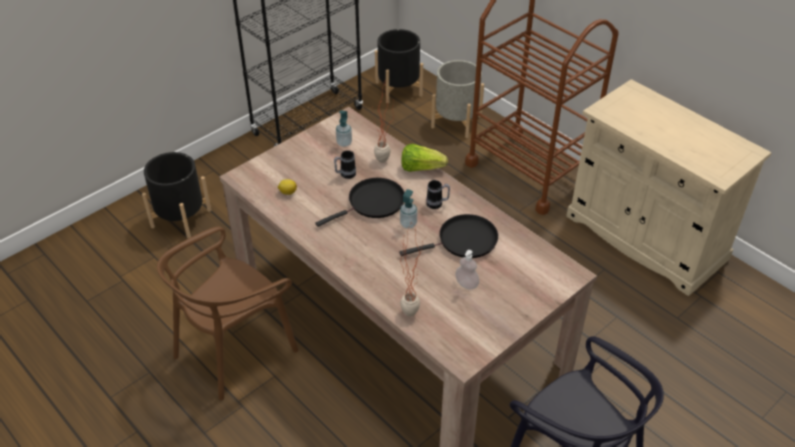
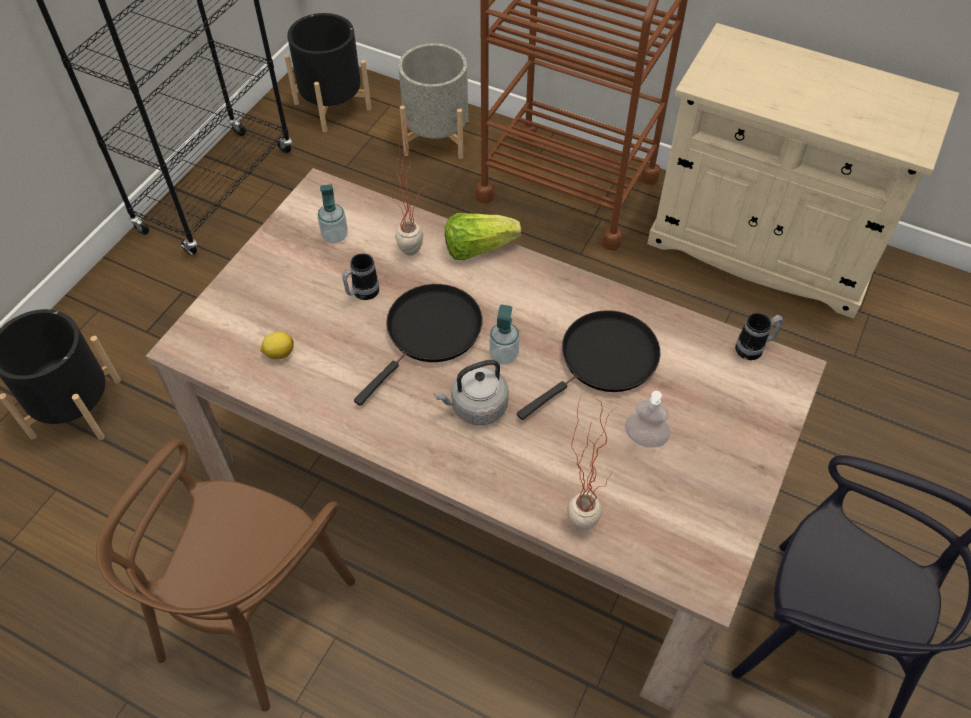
camera: 20 degrees left, 10 degrees up
mug [426,180,450,209] -> mug moved to [735,313,783,360]
none -> grey kettle [434,360,509,425]

